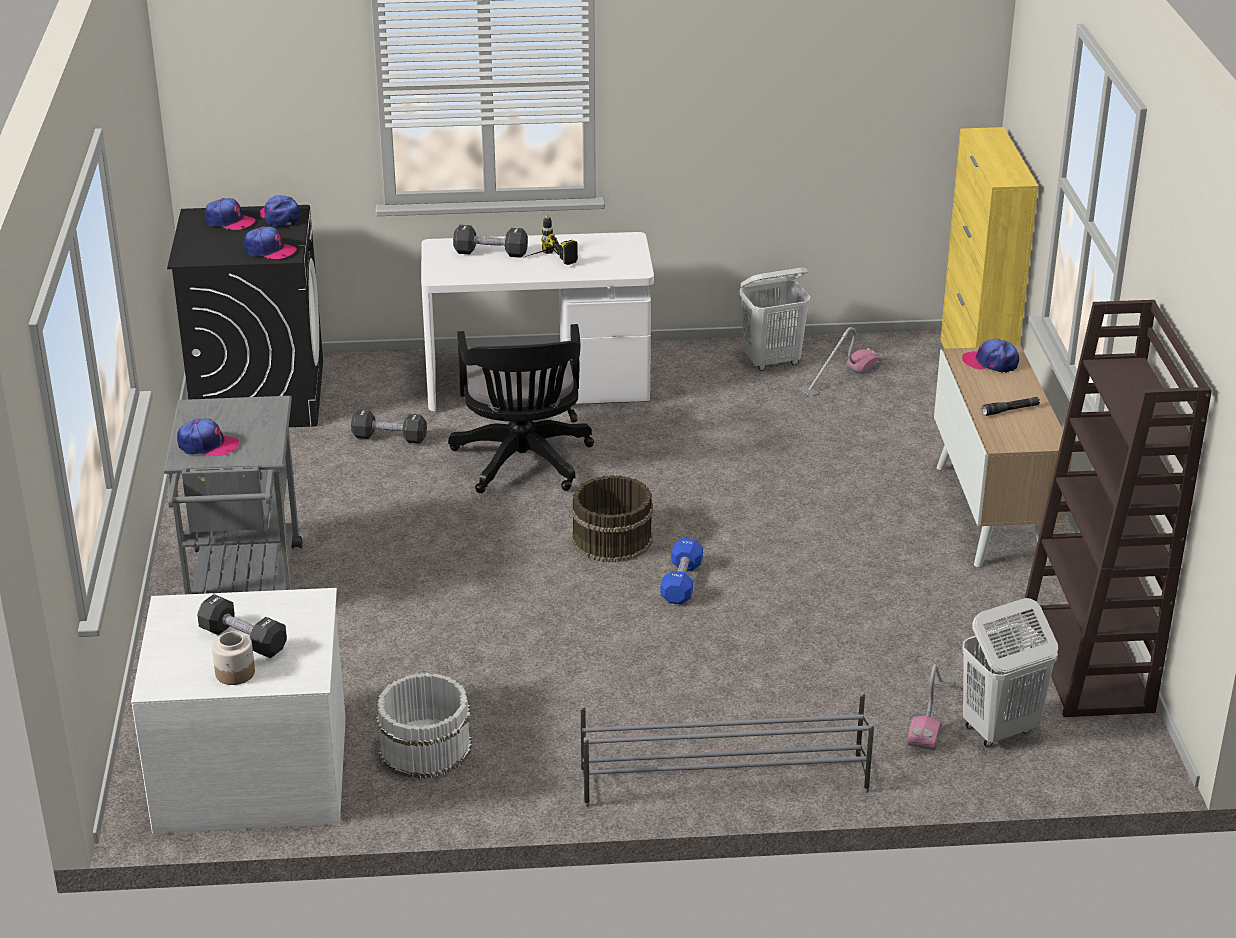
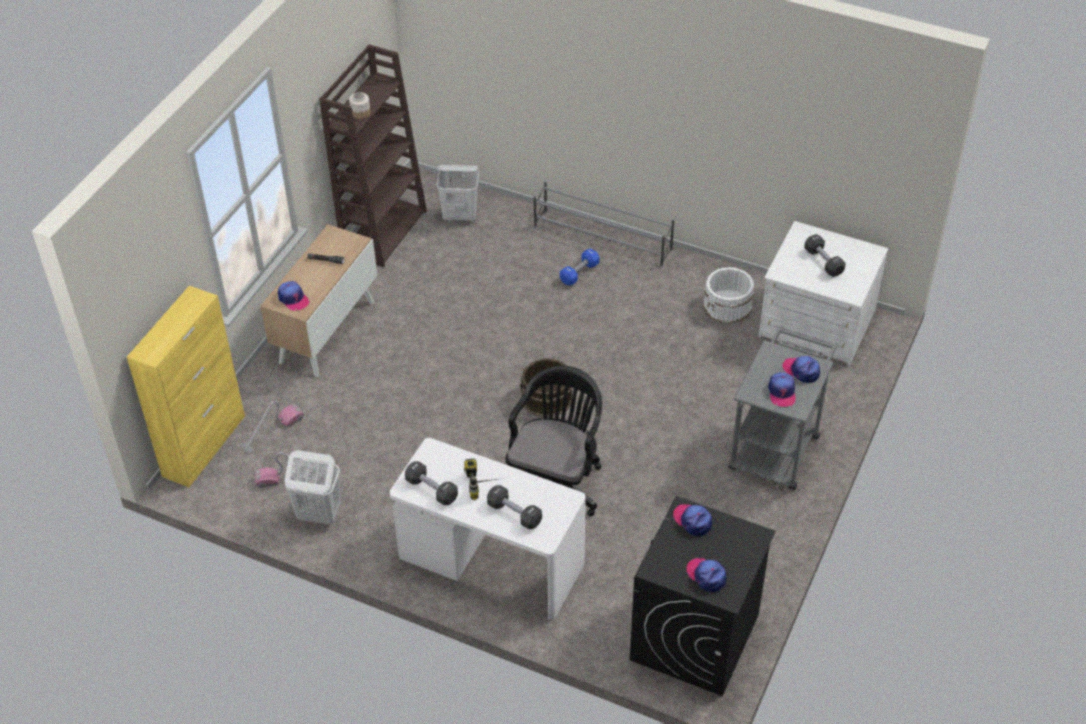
camera: 150 degrees left, 15 degrees up
jar [212,631,255,685] -> jar moved to [349,92,371,119]
cap [260,195,301,227] -> cap moved to [768,372,796,407]
black dumbbell [351,409,427,444] -> black dumbbell moved to [405,461,458,505]
blue dumbbell [660,538,703,605] -> blue dumbbell moved to [560,248,600,286]
vacuum cleaner [907,664,954,751] -> vacuum cleaner moved to [240,401,304,454]

